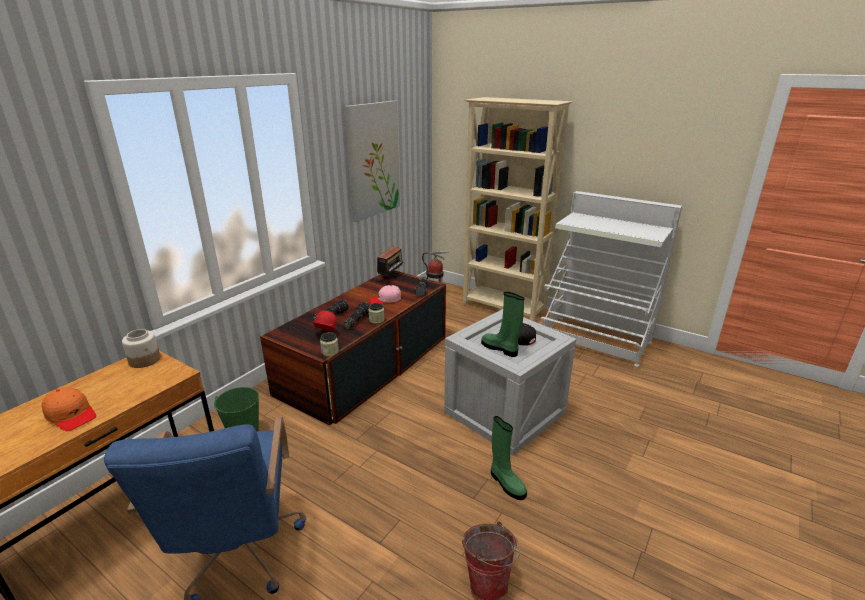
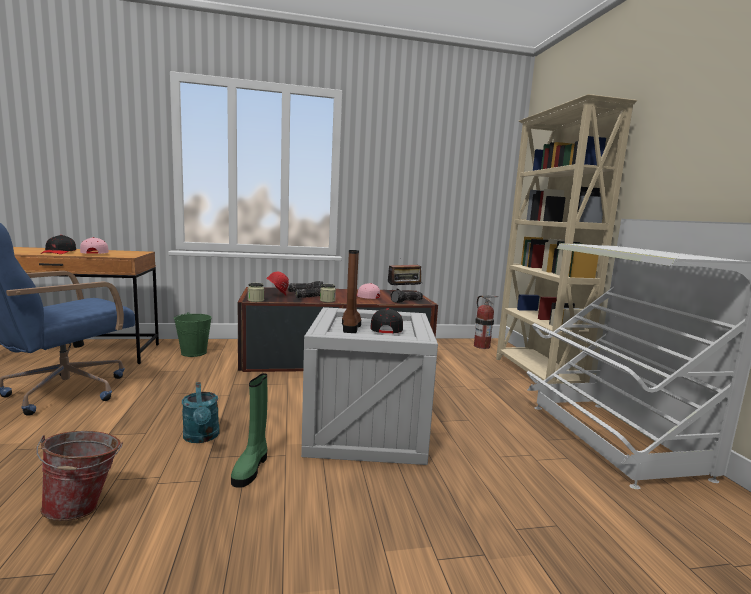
camera: 45 degrees right, 15 degrees down
orange cap [41,387,96,431] -> black cap [41,235,76,254]
jar [122,329,160,368] -> none
picture [345,101,400,222] -> none
green boot [481,292,524,357] -> brown boot [342,250,361,333]
none -> pink cap [80,237,109,254]
none -> turquoise watering can [182,382,220,443]

